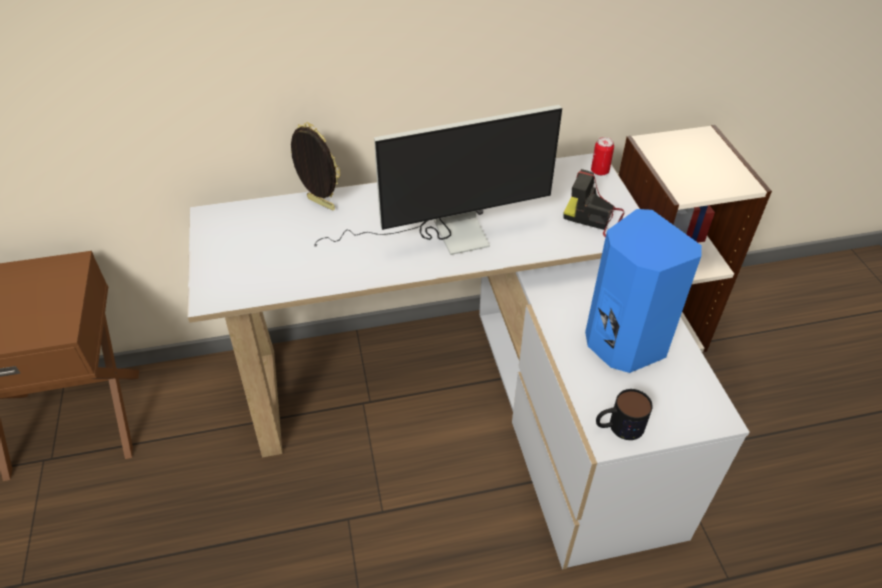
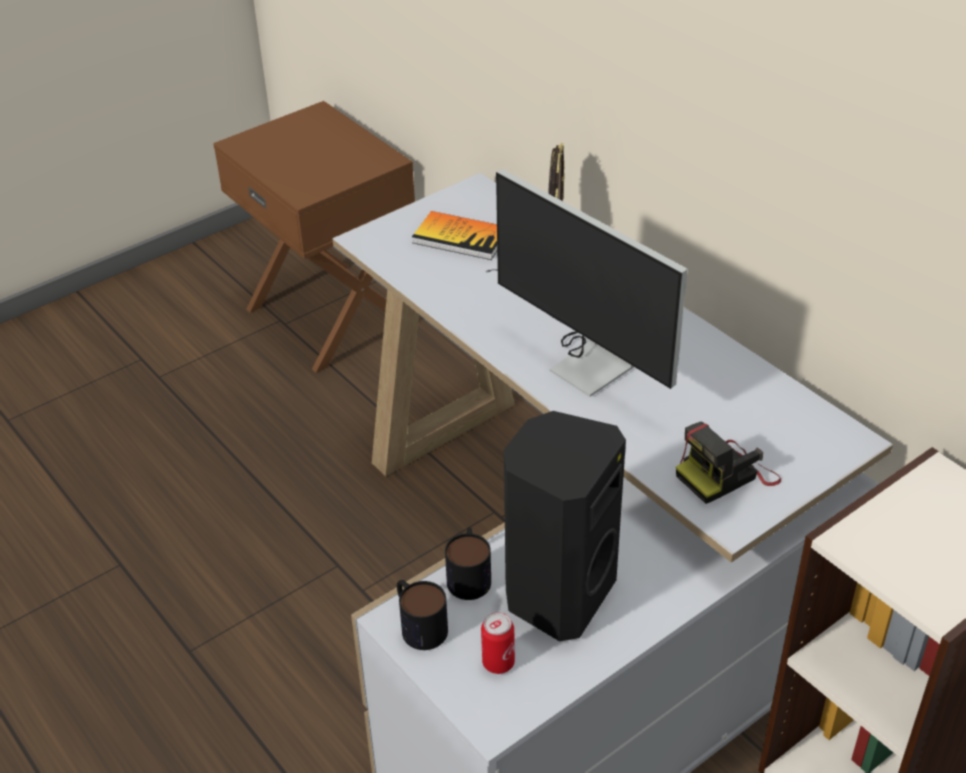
camera: 65 degrees right, 5 degrees down
camera [563,169,624,238] -> camera turned 120 degrees counterclockwise [676,422,781,504]
blue speaker [585,209,702,373] -> black speaker [504,411,626,641]
can [591,137,614,176] -> can moved to [481,612,515,674]
none -> book [412,211,497,260]
none -> mug [445,527,491,600]

